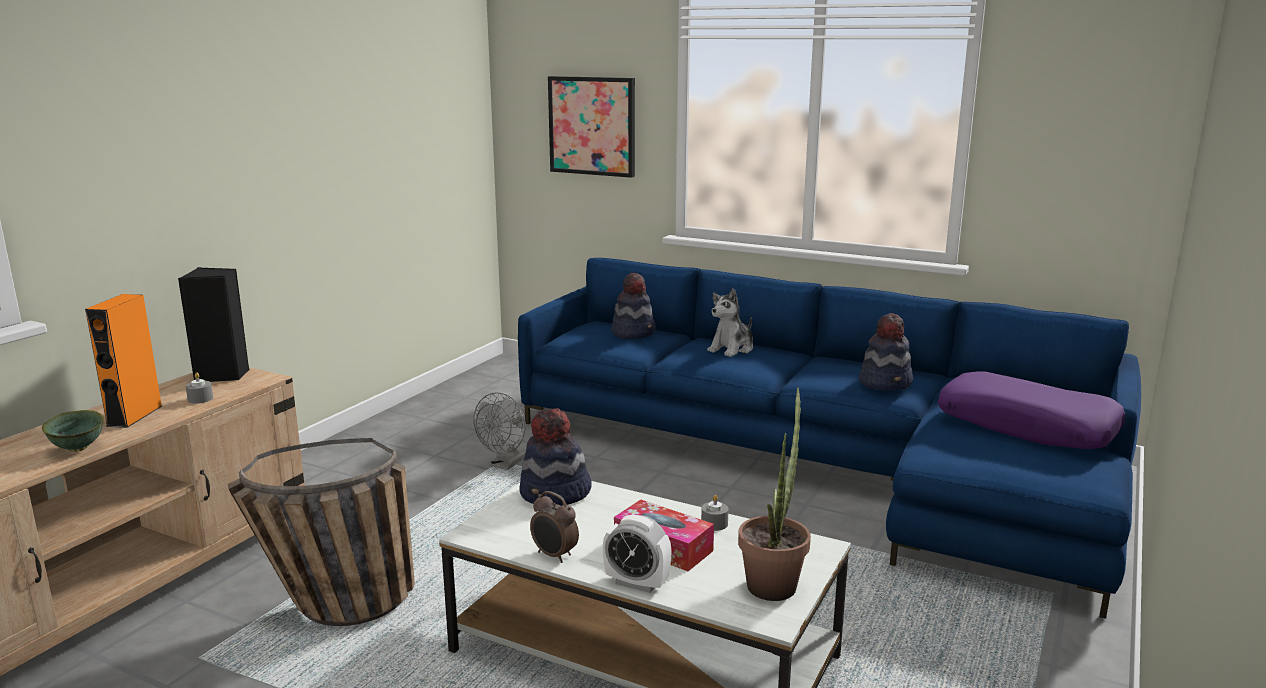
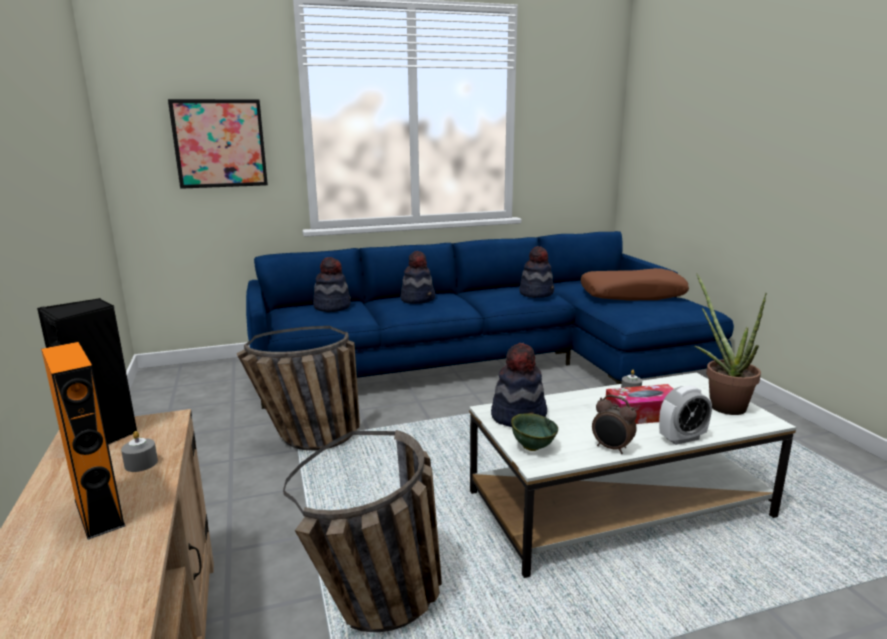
camera: 45 degrees left, 0 degrees up
green bowl [42,410,104,452] -> green bowl moved to [511,413,558,451]
grey fan [473,392,526,470] -> basket [237,326,360,450]
alarm clock [530,491,579,563] -> alarm clock turned 45 degrees clockwise [592,395,637,454]
plush toy [707,288,753,357] -> hat [400,251,435,304]
purple pillow [938,371,1125,449] -> brown pillow [581,268,689,300]

